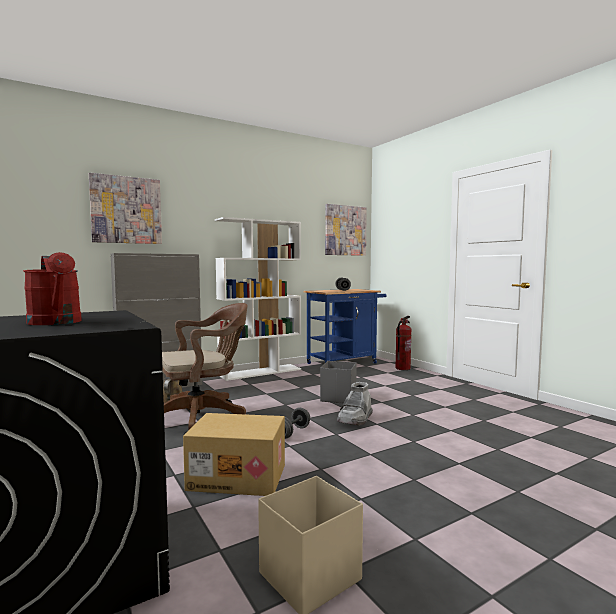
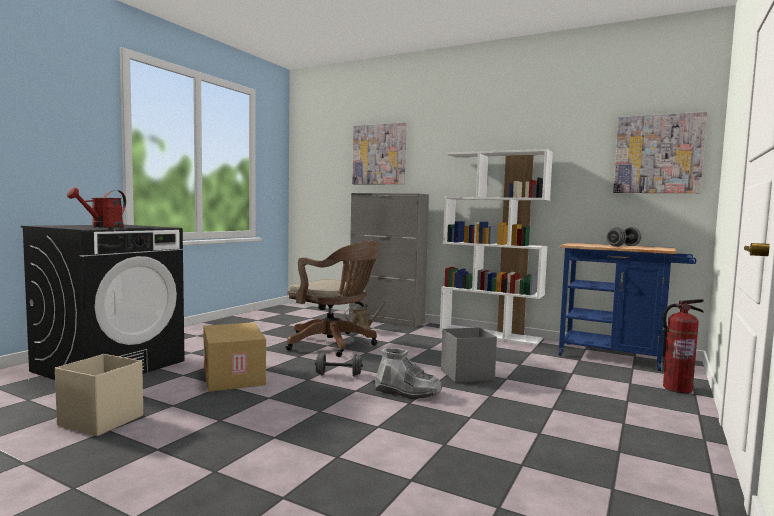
camera: 60 degrees right, 0 degrees up
grey boot [337,382,373,425] -> grey boot turned 150 degrees counterclockwise [375,348,442,399]

